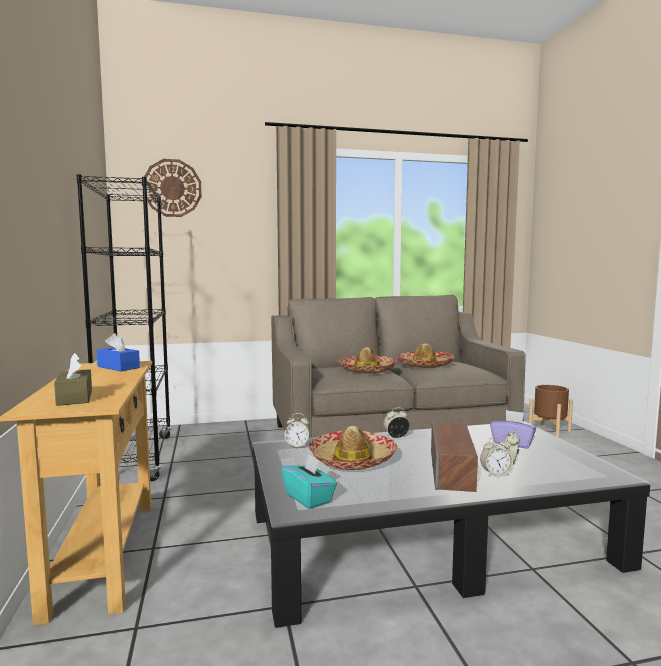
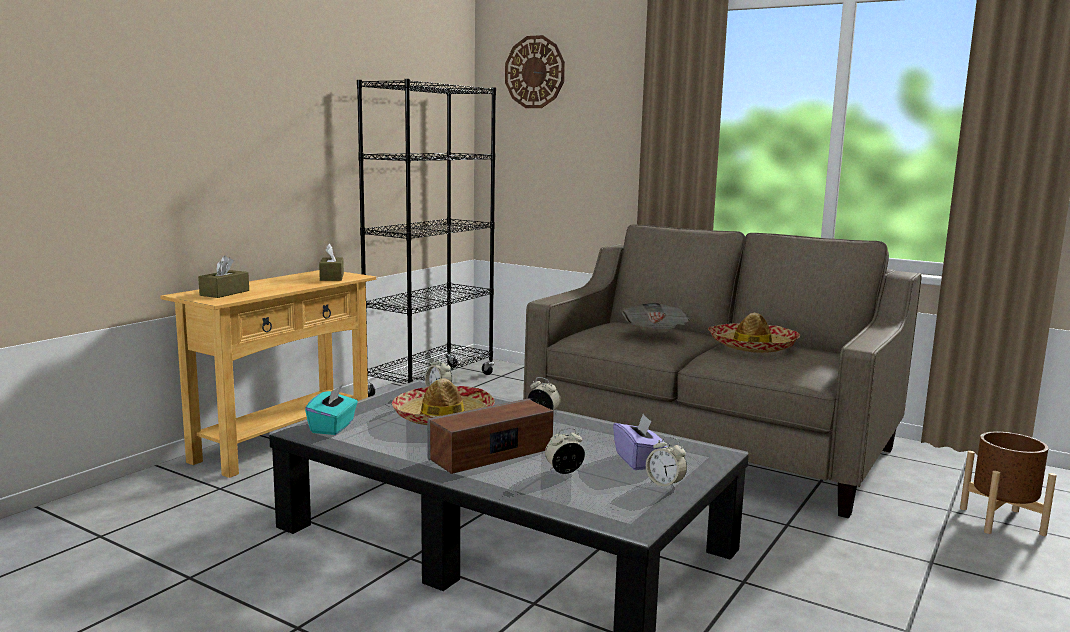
camera: 45 degrees right, 5 degrees up
blue tissue box [97,333,140,371] -> brown tissue box [319,244,344,281]
hat [337,347,397,374] -> newspaper [620,303,690,329]
alarm clock [480,436,513,476] -> alarm clock moved to [646,436,687,490]

